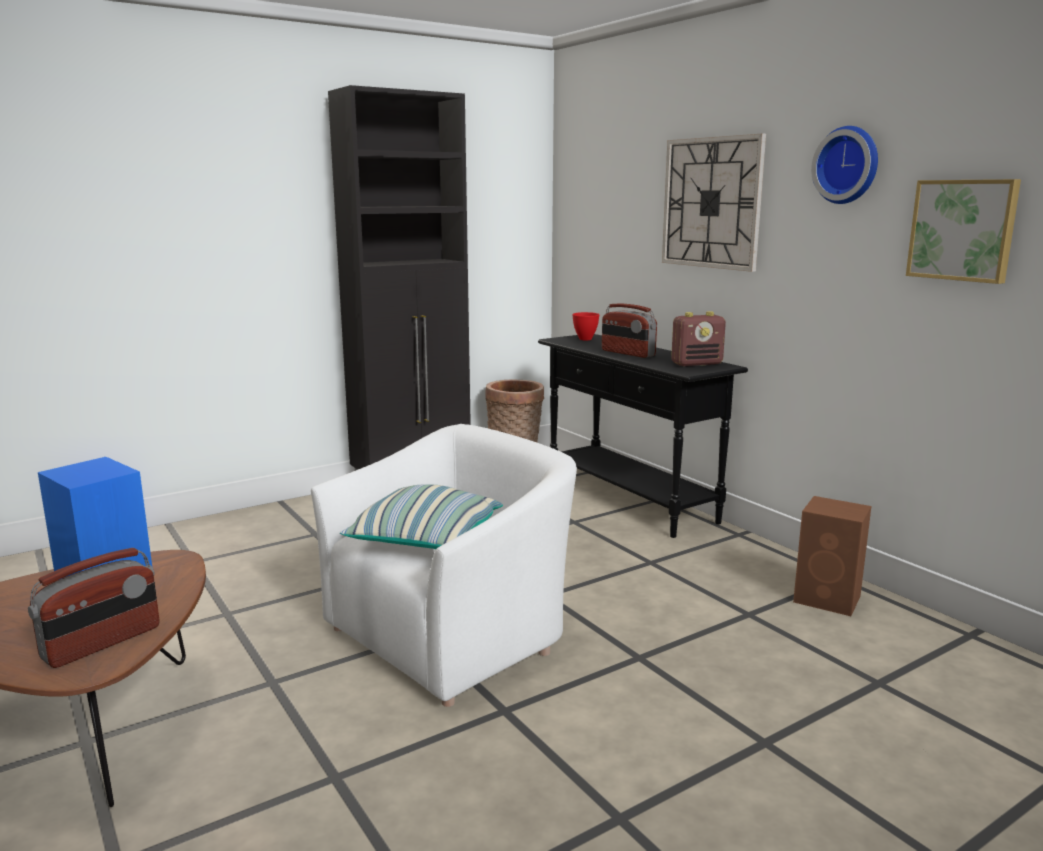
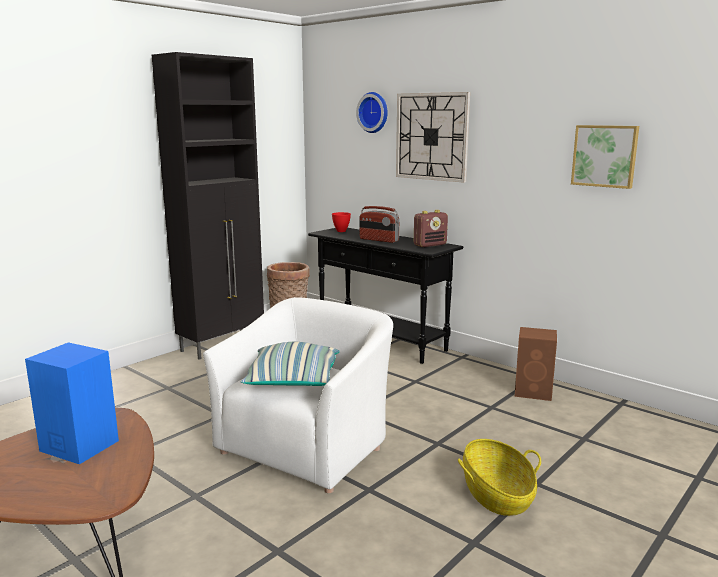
camera: 15 degrees left, 0 degrees up
radio [28,548,159,668] -> none
wall clock [811,126,878,204] -> wall clock moved to [356,92,388,133]
none -> basket [458,439,541,516]

